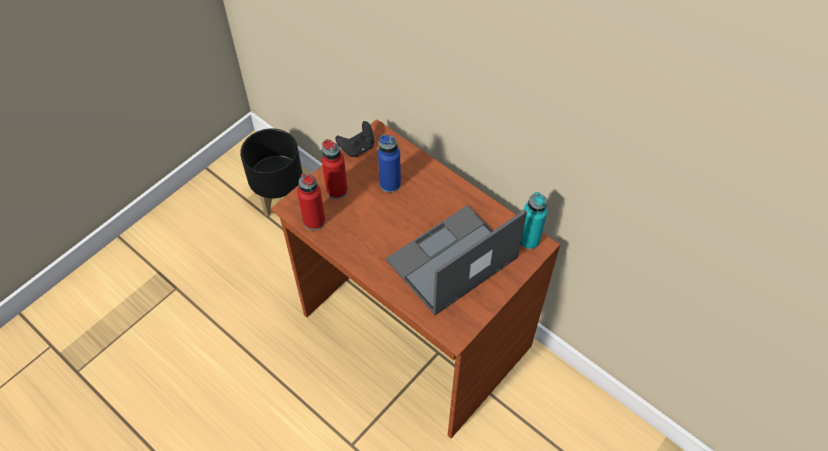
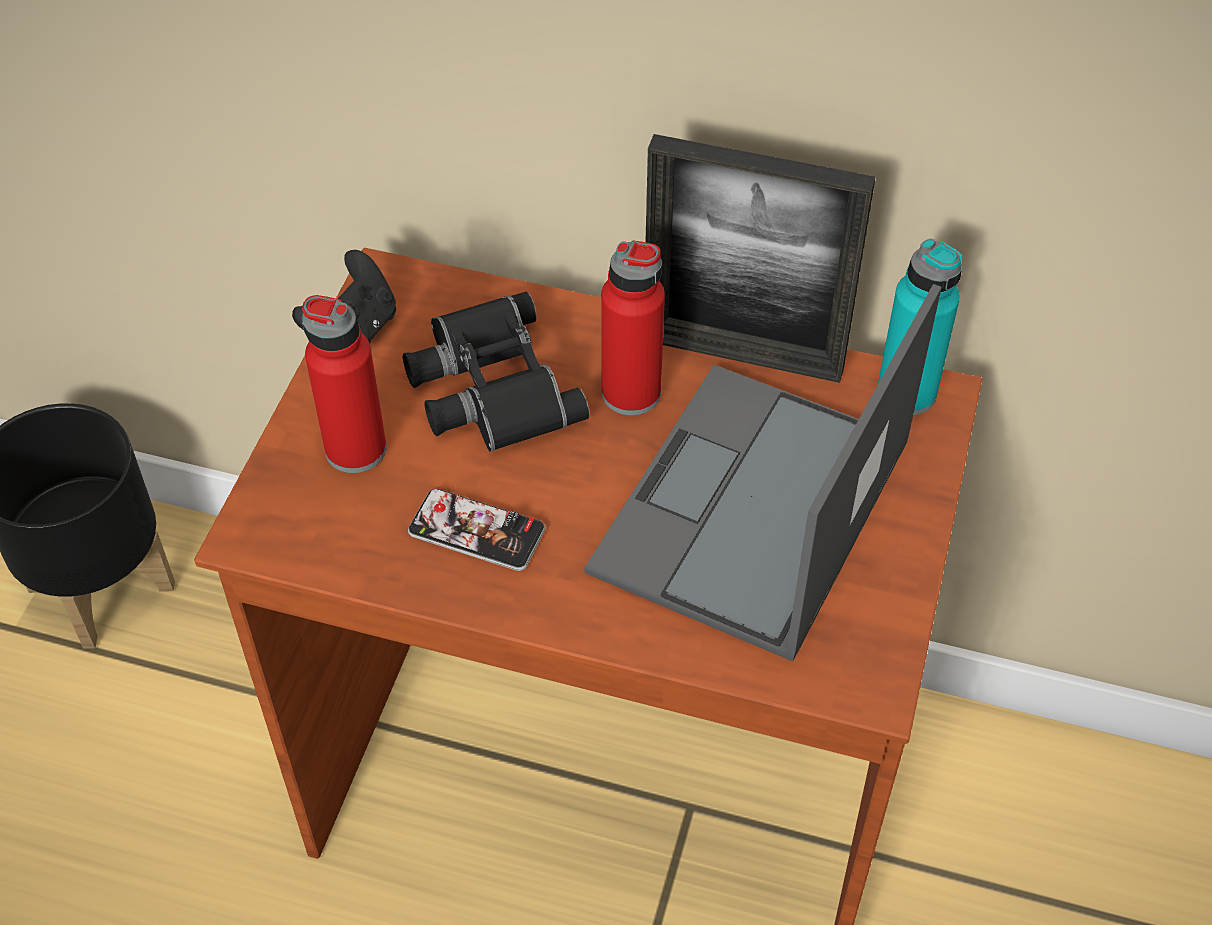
camera: 25 degrees left, 5 degrees down
red bottle [297,173,325,230] -> red bottle moved to [601,240,665,415]
blue bottle [378,135,401,193] -> black binoculars [403,292,589,452]
none -> phone [408,489,546,571]
none -> picture frame [645,134,876,383]

